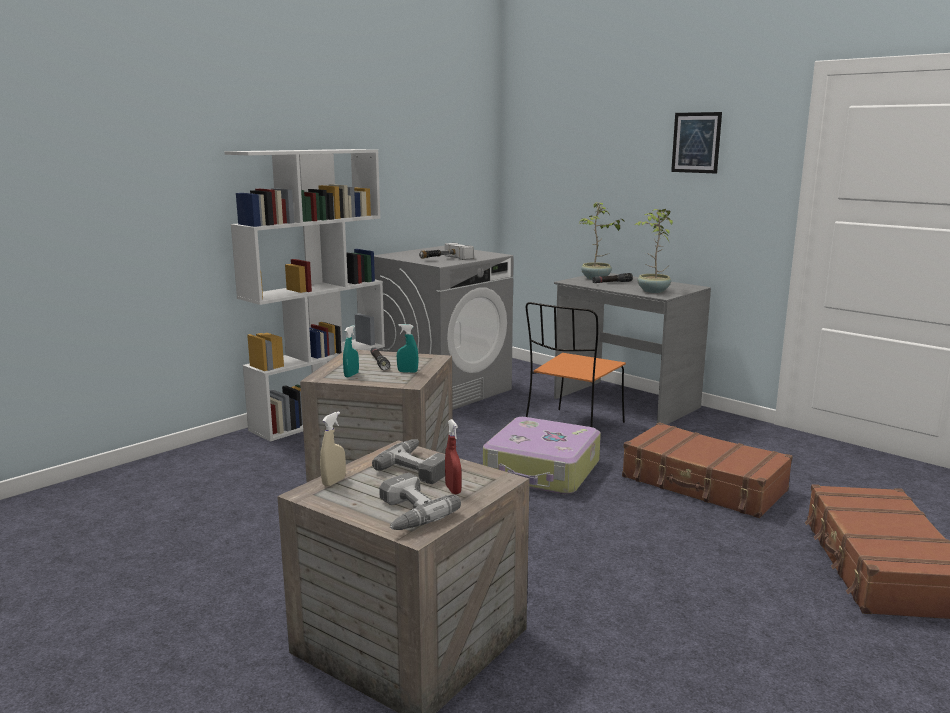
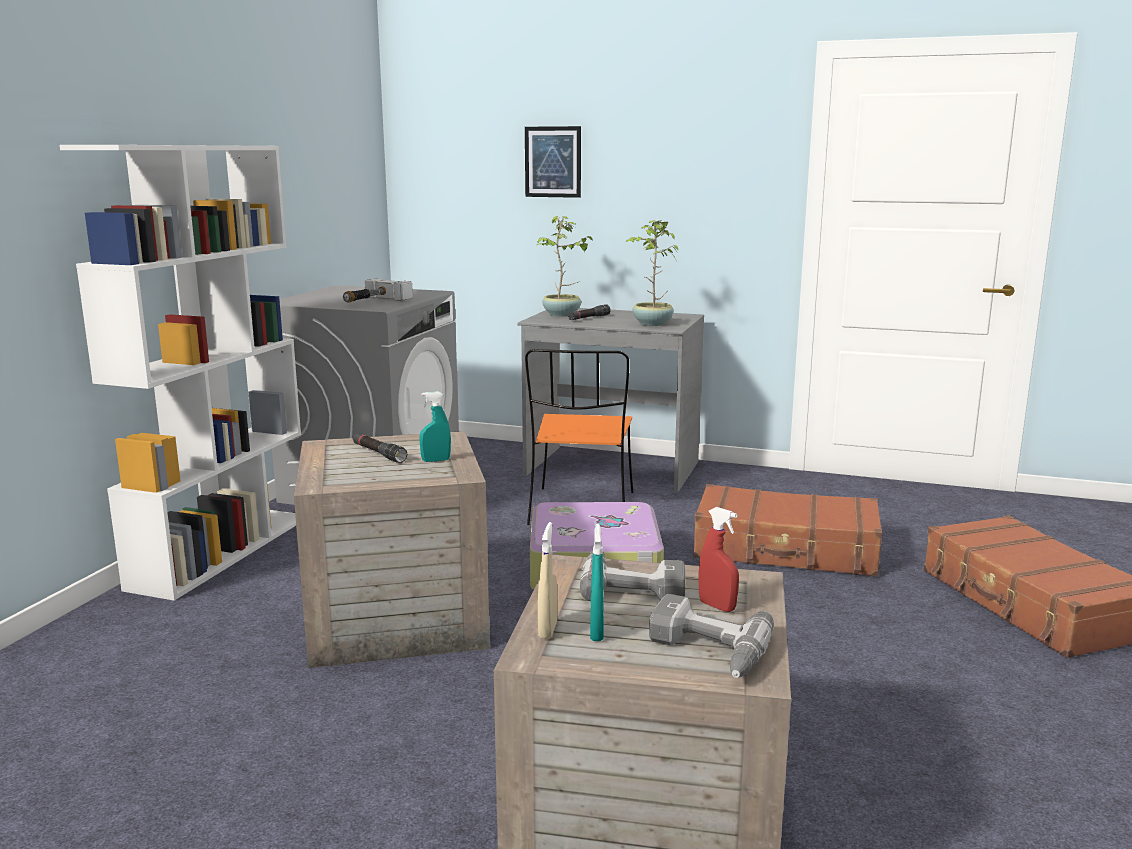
camera: 25 degrees left, 0 degrees up
turquoise spray bottle [343,325,359,377] -> turquoise spray bottle moved to [590,524,604,641]
picture [671,112,722,174] -> picture moved to [525,126,581,198]

